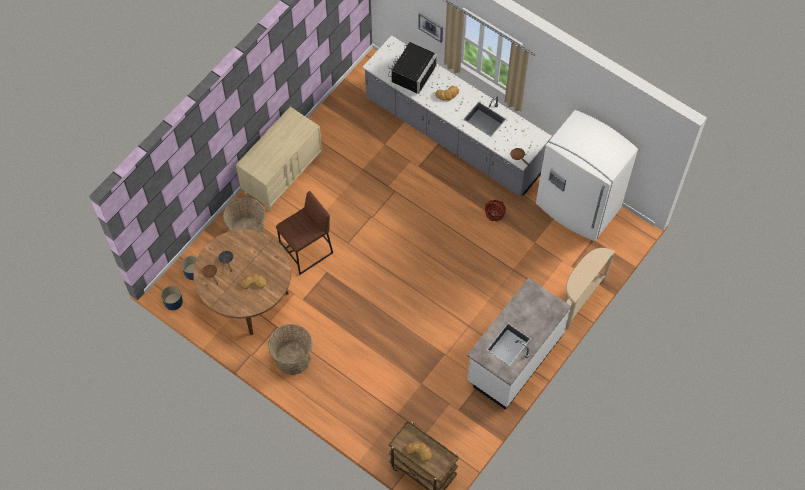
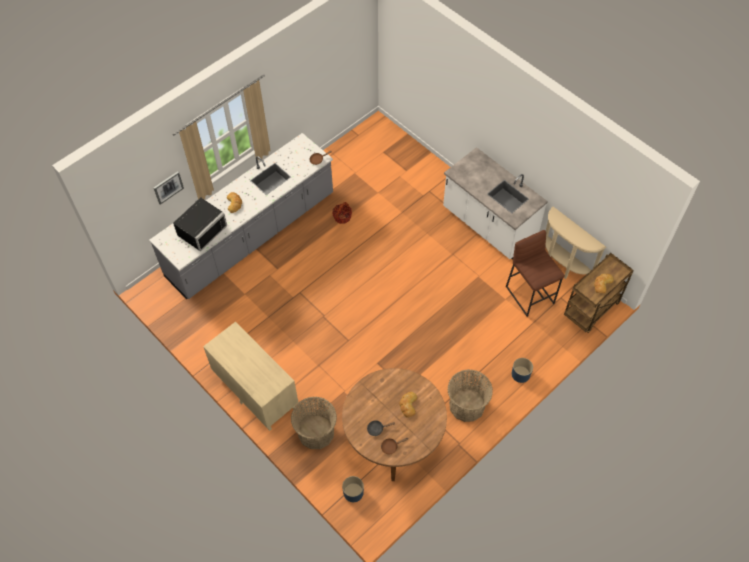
camera: 80 degrees left, 5 degrees down
blue planter [161,286,183,310] -> blue planter moved to [512,358,533,383]
brown stool [276,191,333,275] -> brown stool moved to [506,230,565,317]
black microwave [388,42,437,94] -> black microwave turned 90 degrees clockwise [173,198,227,251]
white fridge [536,110,638,241] -> none
beige console table [564,248,615,328] -> beige console table moved to [545,207,606,279]

